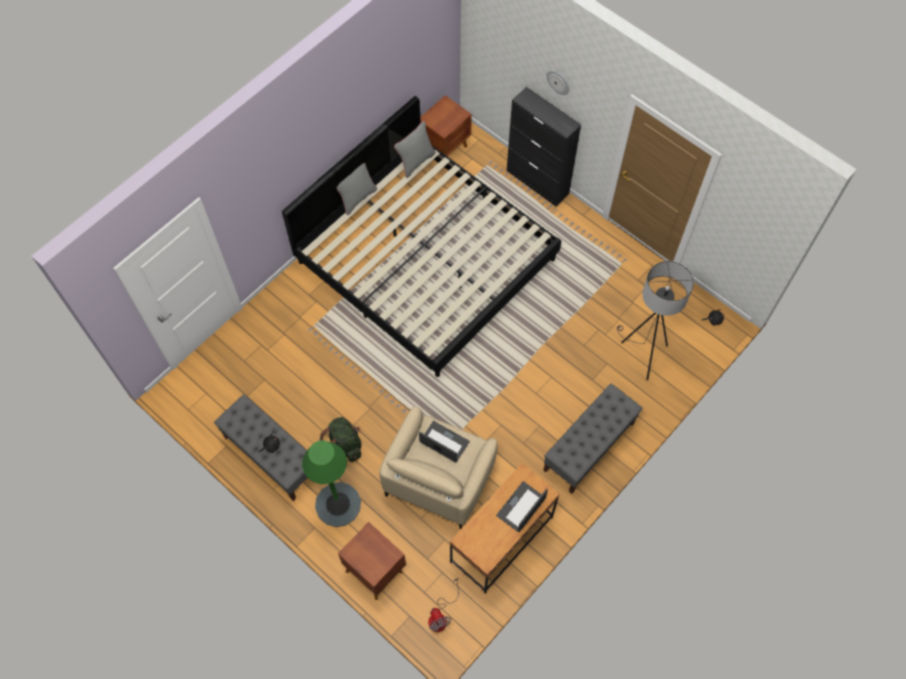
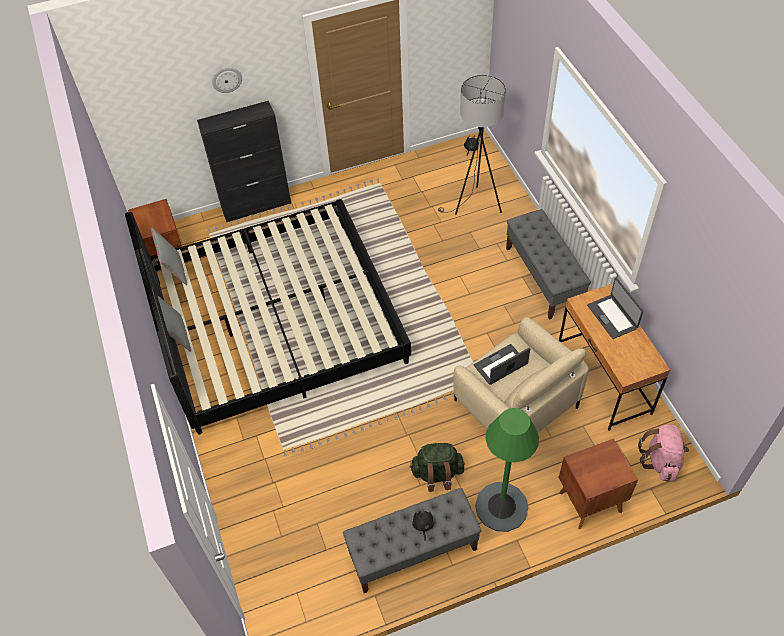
camera: 60 degrees left, 10 degrees down
fan [428,578,459,632] -> pink backpack [638,425,689,482]

